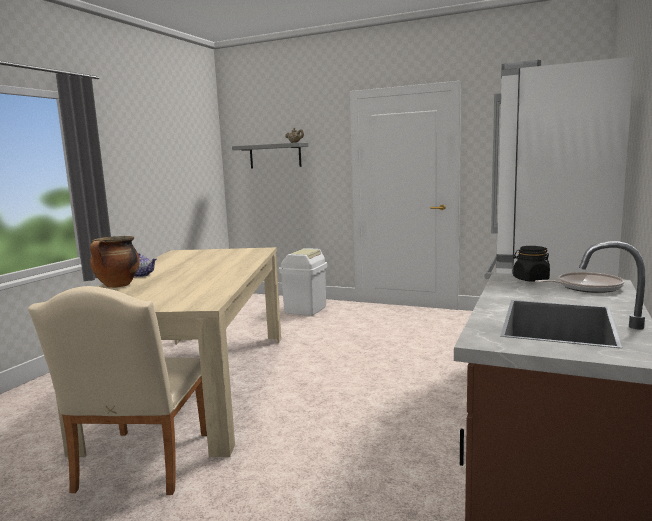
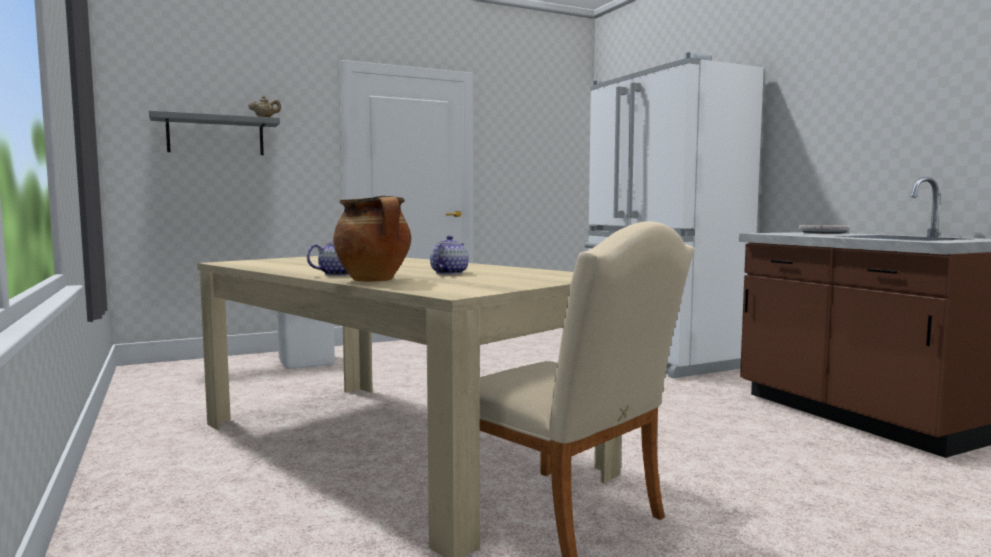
camera: 50 degrees left, 5 degrees down
black jar [513,246,550,282] -> none
none -> teapot [430,236,469,275]

